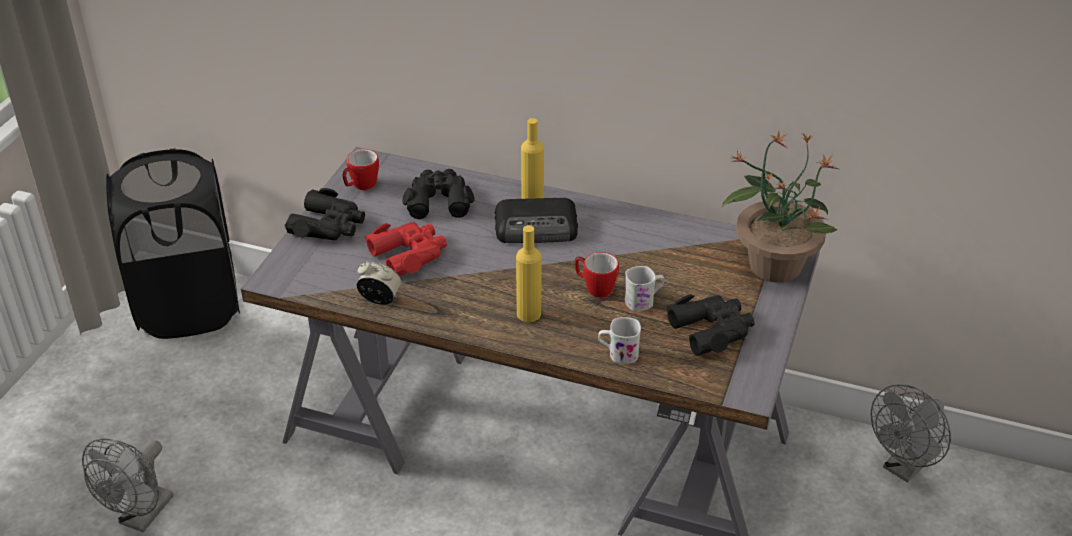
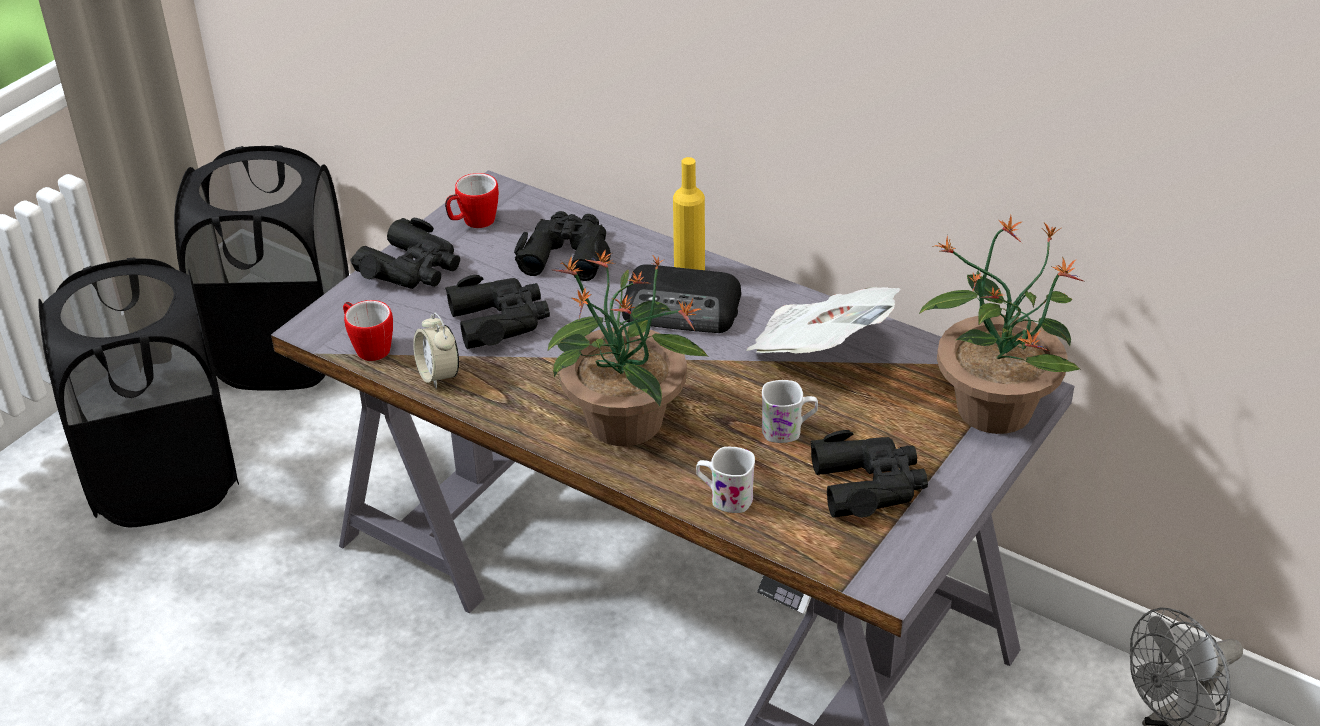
camera: 15 degrees right, 0 degrees up
grey fan [82,438,174,533] -> none
alarm clock [357,262,401,305] -> alarm clock turned 150 degrees counterclockwise [413,313,459,389]
red binoculars [365,222,447,276] -> black binoculars [445,275,550,349]
yellow bottle [516,225,541,322] -> potted plant [548,249,708,446]
mug [575,252,619,298] -> mug moved to [343,300,393,361]
none -> black laundry basket [38,257,239,527]
none -> newspaper [747,287,901,354]

